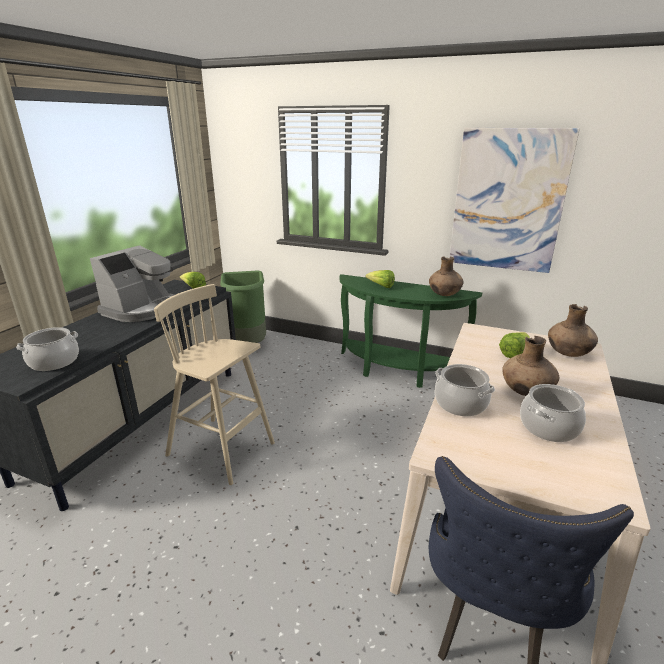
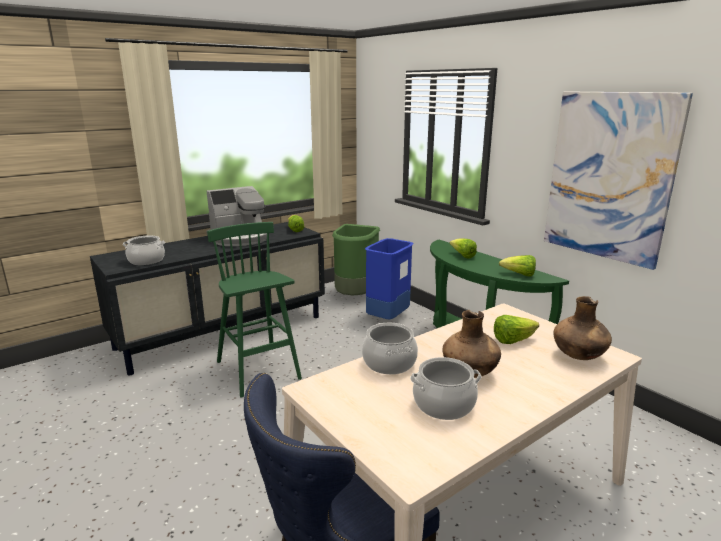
camera: 30 degrees right, 5 degrees down
beige stool [154,284,275,485] -> green stool [207,222,302,398]
brown vase [429,256,464,296] -> lettuce [499,255,536,276]
none -> blue trash can [365,238,413,319]

